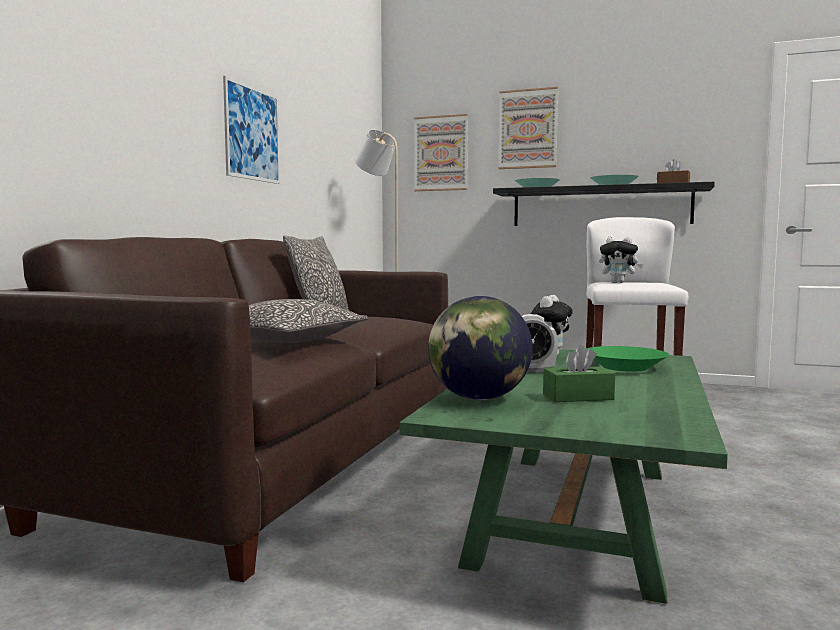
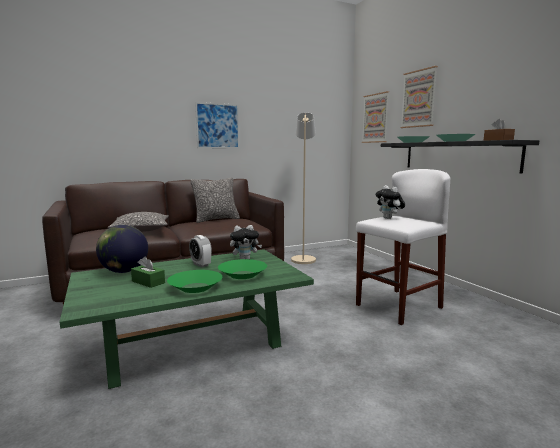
camera: 45 degrees right, 5 degrees up
none -> green bowl [167,270,223,293]

